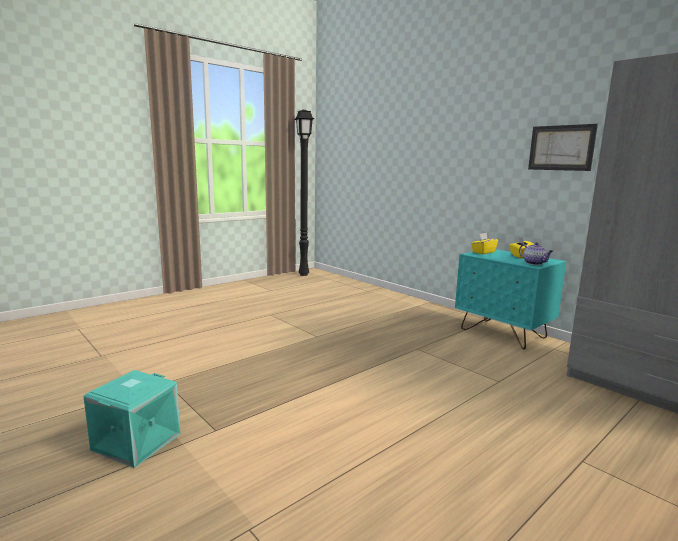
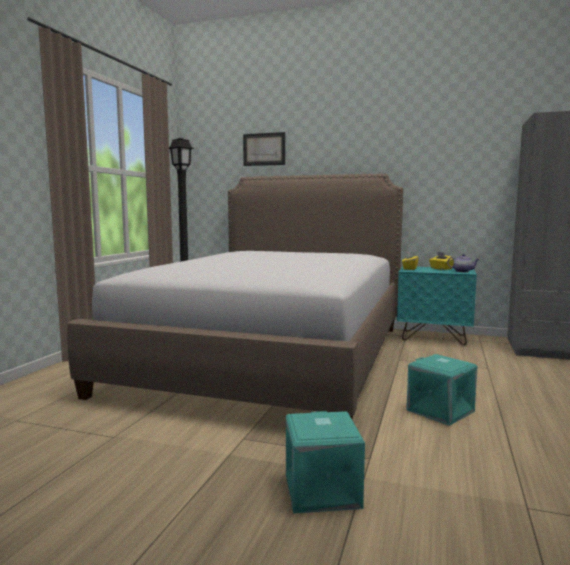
camera: 30 degrees left, 5 degrees down
picture [528,124,598,171] -> picture moved to [243,132,285,166]
none -> bed [67,174,403,420]
none -> turquoise storage box [406,354,478,426]

